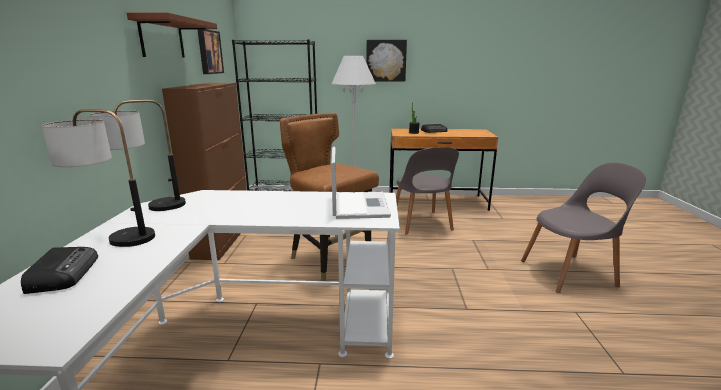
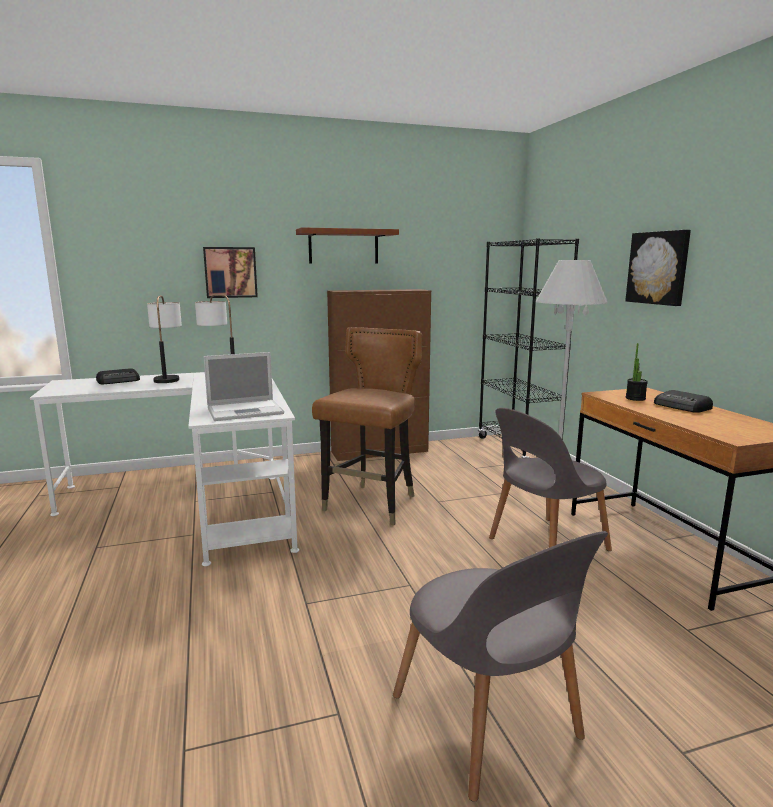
camera: 70 degrees right, 5 degrees down
picture [197,29,224,74] -> picture moved to [203,247,258,298]

